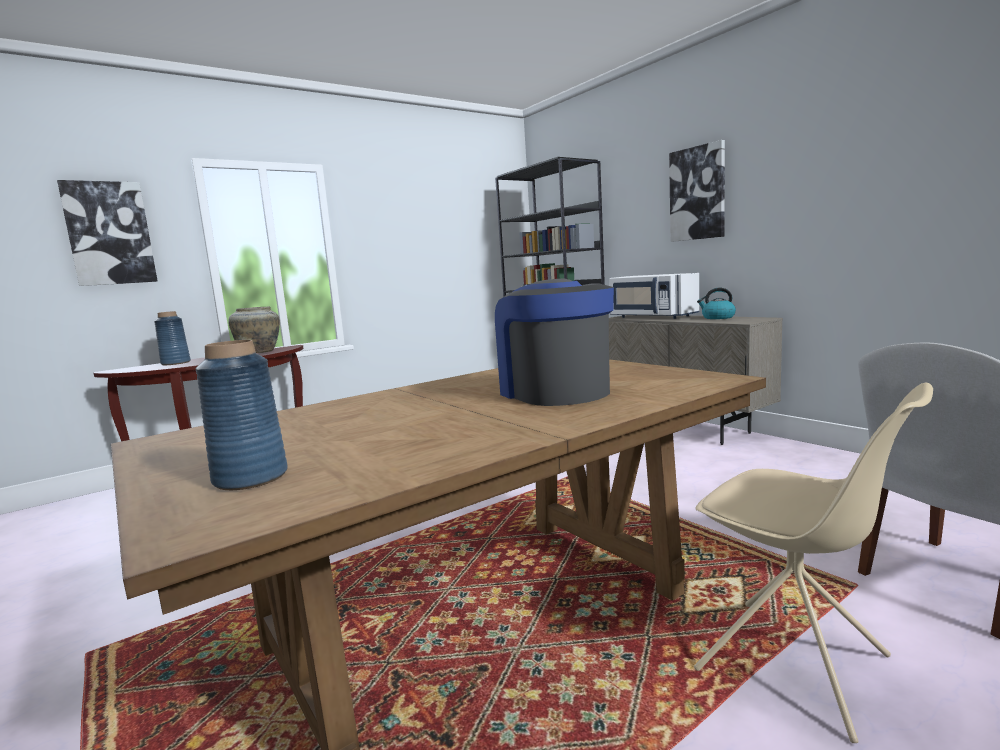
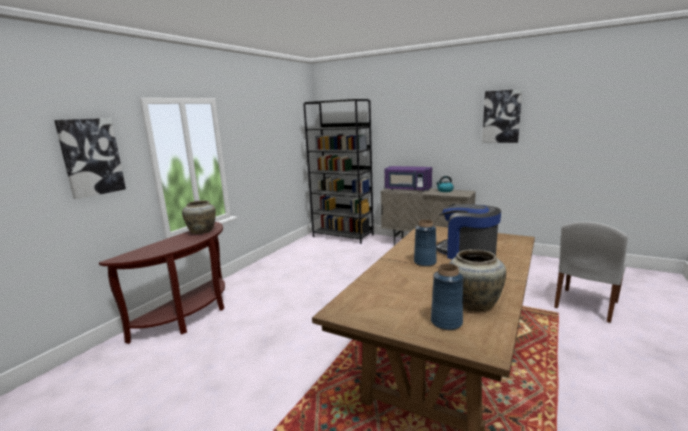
camera: 25 degrees left, 5 degrees up
blue vase [154,311,191,365] -> blue vase moved to [414,220,437,267]
white microwave [609,273,699,319] -> purple microwave [385,166,432,192]
picture [669,140,725,242] -> picture moved to [482,89,522,143]
beige chair [694,383,933,743] -> none
none -> beige vase [449,249,506,312]

